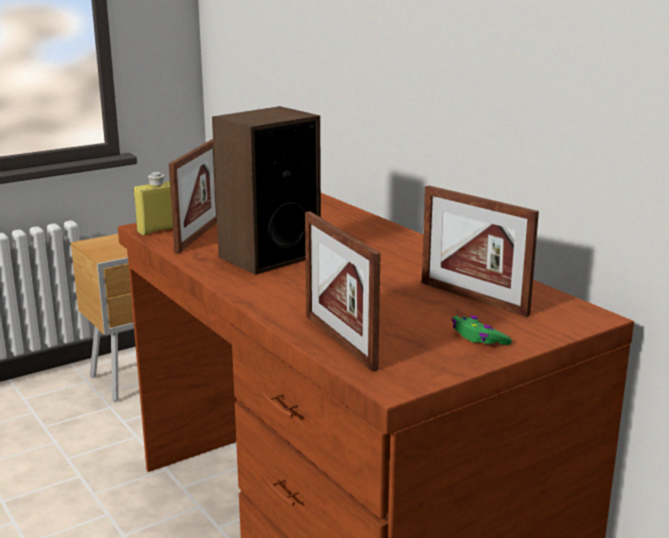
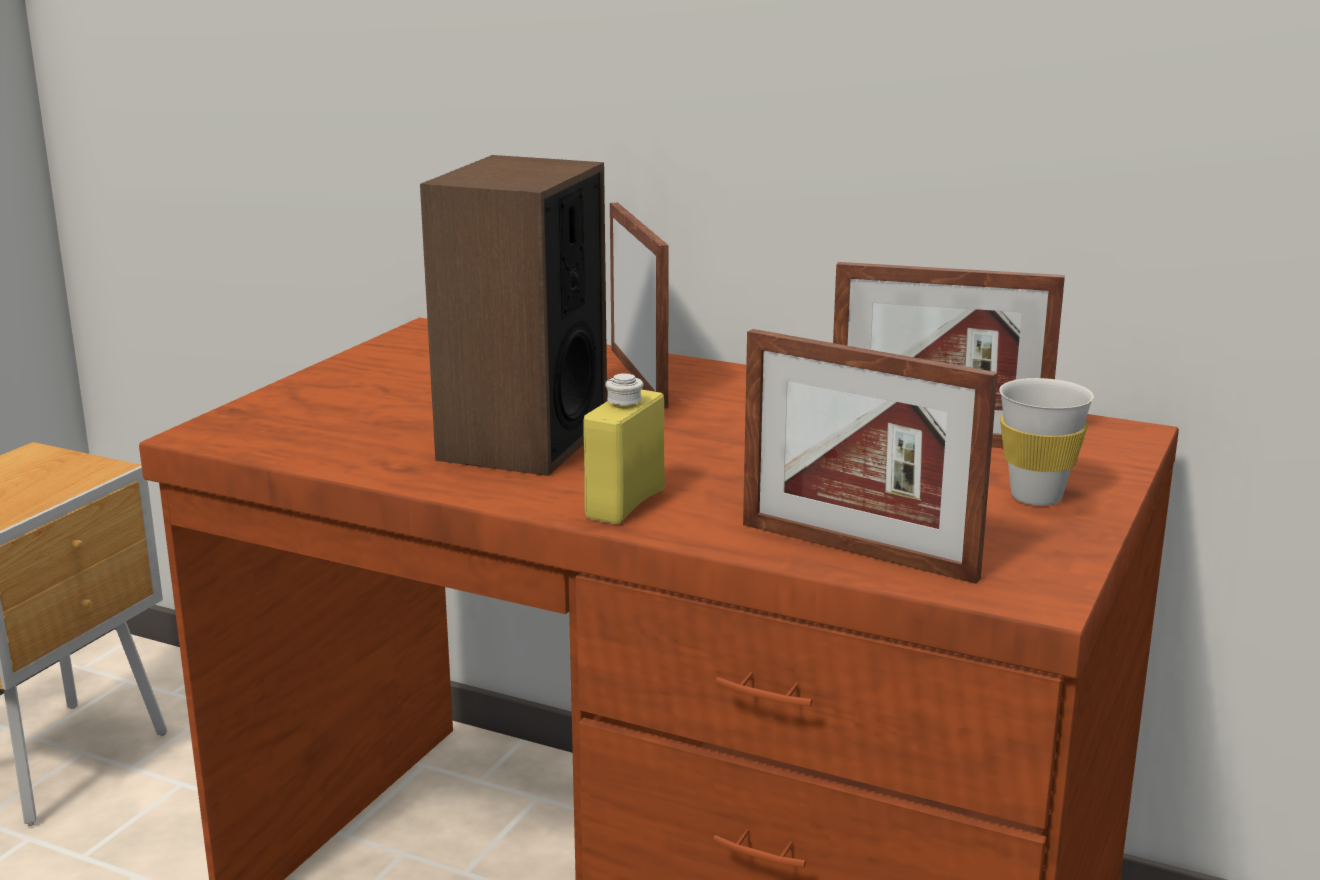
camera: 30 degrees left, 0 degrees up
yellow bottle [134,172,173,235] -> yellow bottle moved to [583,373,665,524]
picture frame [169,139,217,253] -> picture frame moved to [610,202,669,408]
green game controller [452,315,512,345] -> white cup [999,378,1094,506]

